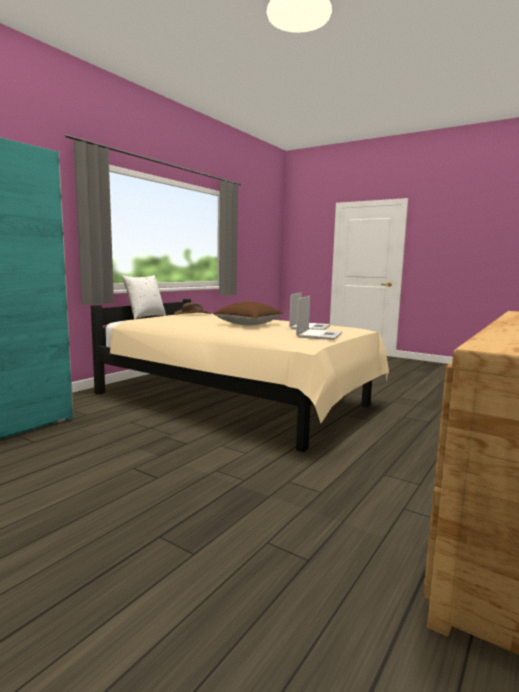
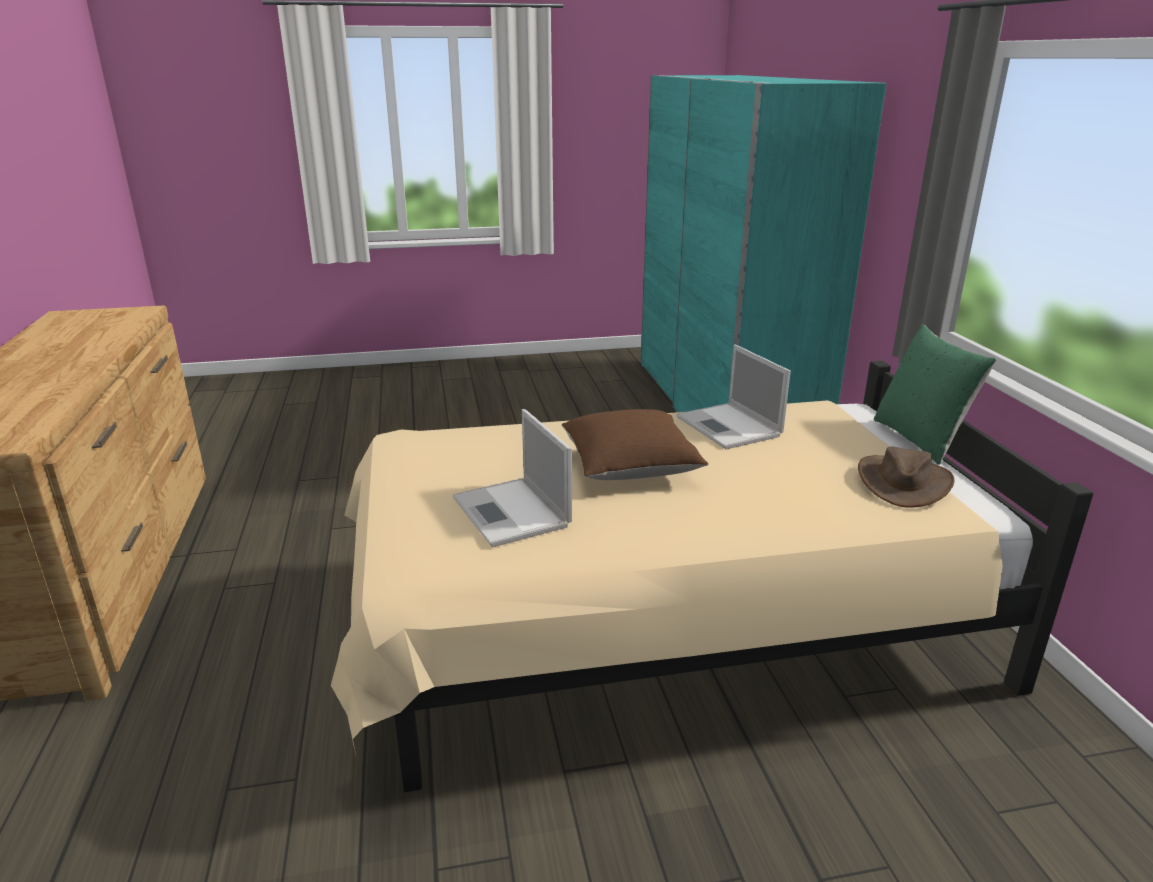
camera: 135 degrees right, 15 degrees up
white pillow [122,275,166,319] -> green pillow [874,324,997,465]
laptop [296,296,342,340] -> laptop moved to [676,344,791,449]

